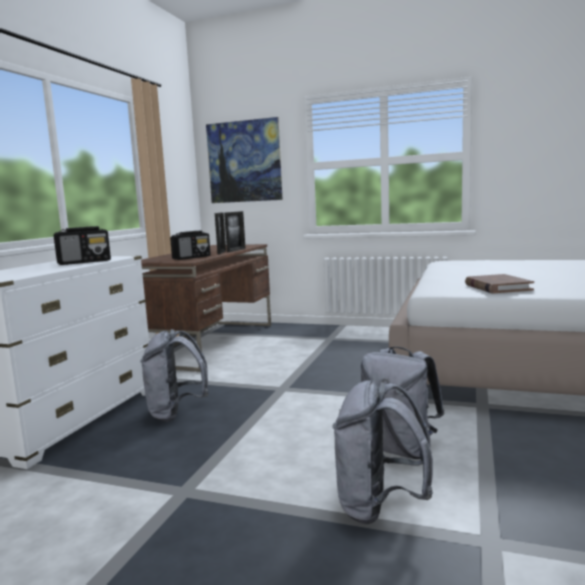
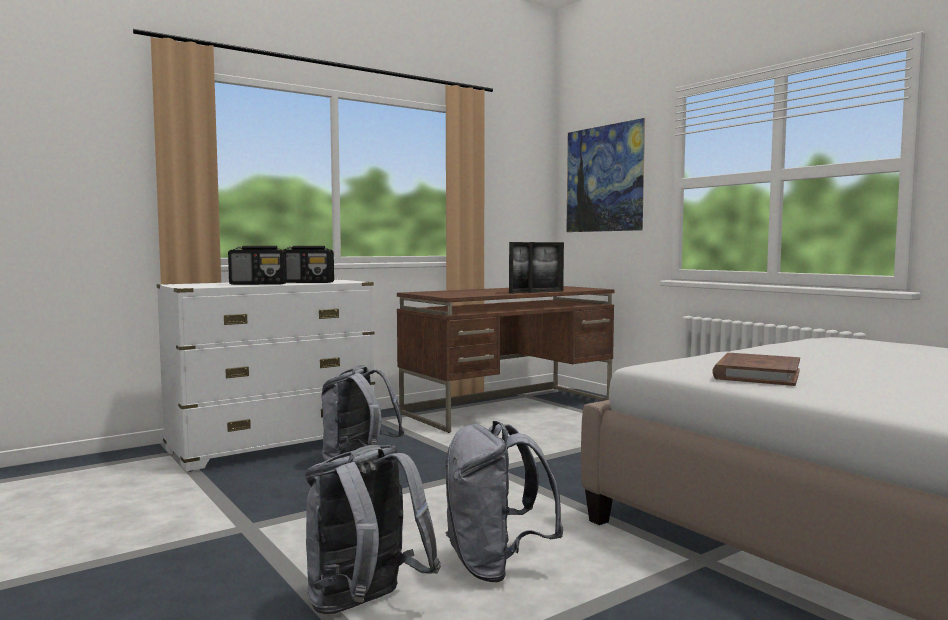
camera: 35 degrees right, 5 degrees down
radio [170,231,211,260] -> radio moved to [228,246,287,285]

